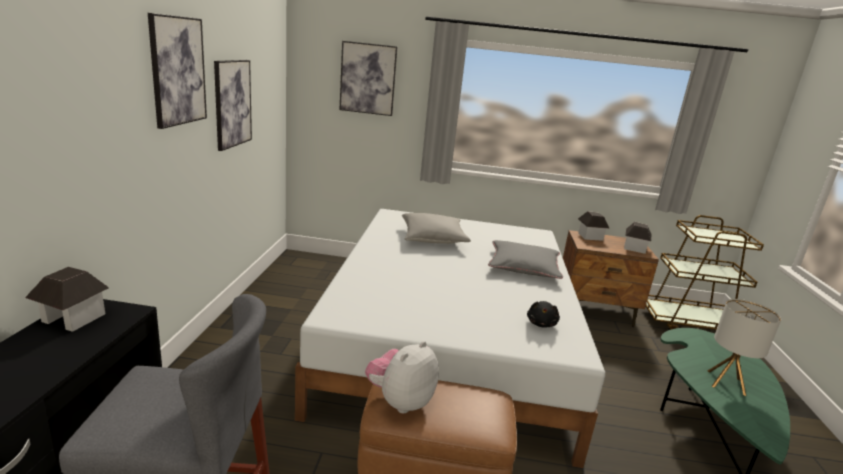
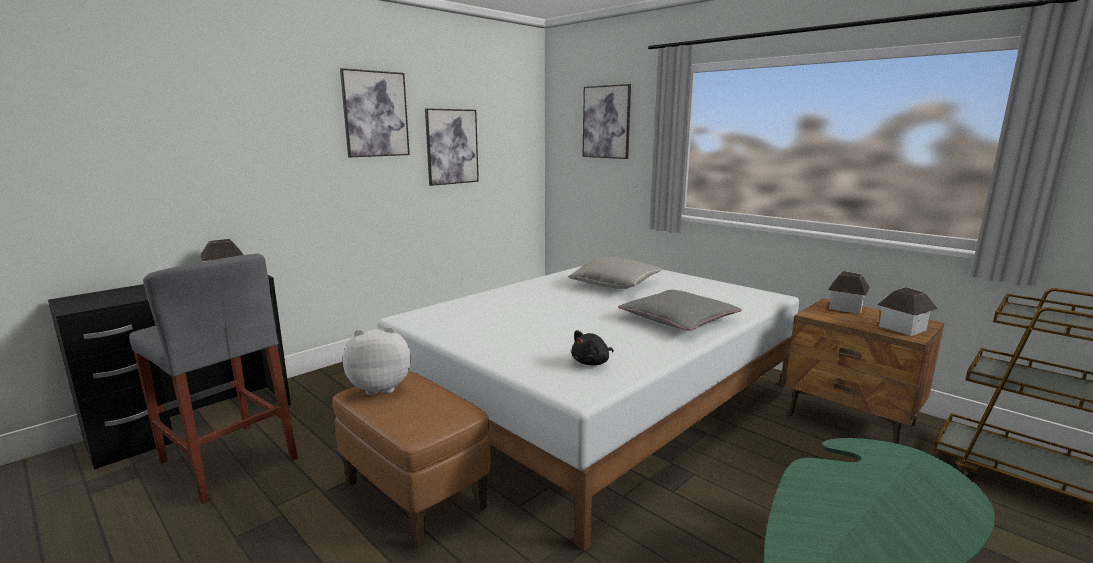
camera: 40 degrees right, 5 degrees down
table lamp [708,299,781,396] -> none

